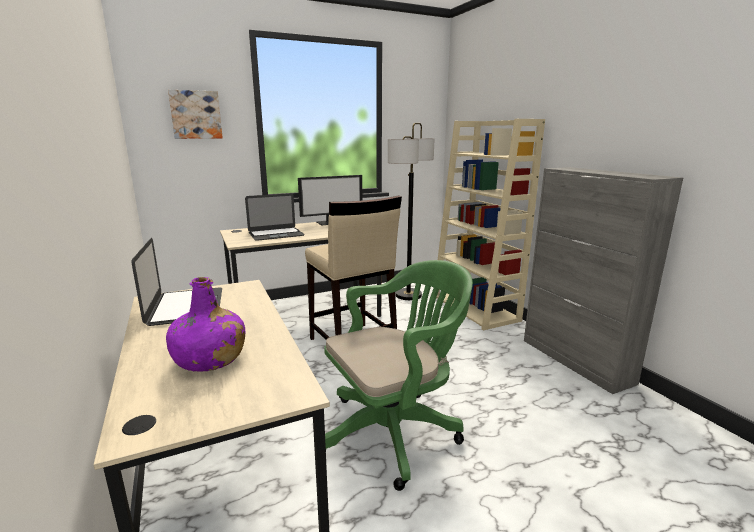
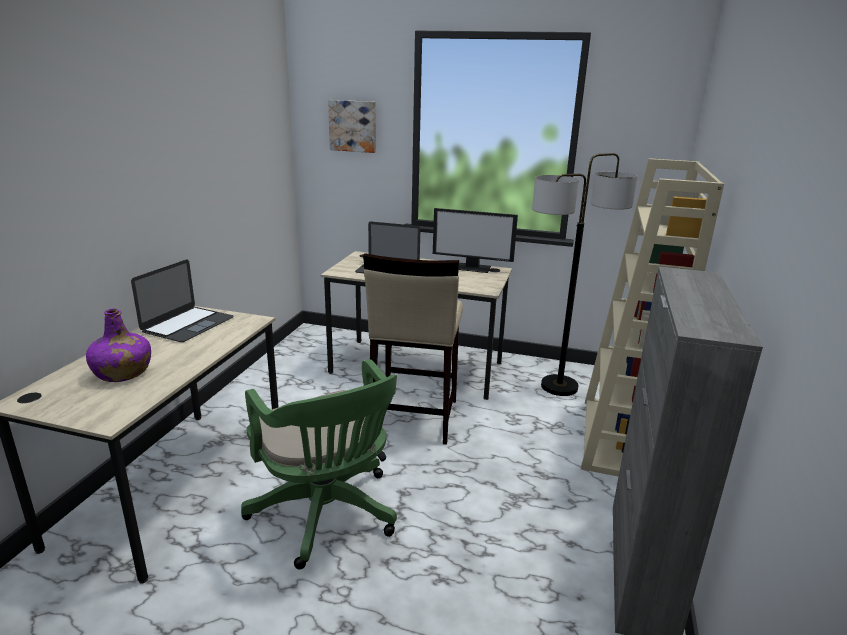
camera: 40 degrees right, 5 degrees up
green office chair [324,260,473,491] -> green office chair turned 45 degrees clockwise [241,359,397,569]

